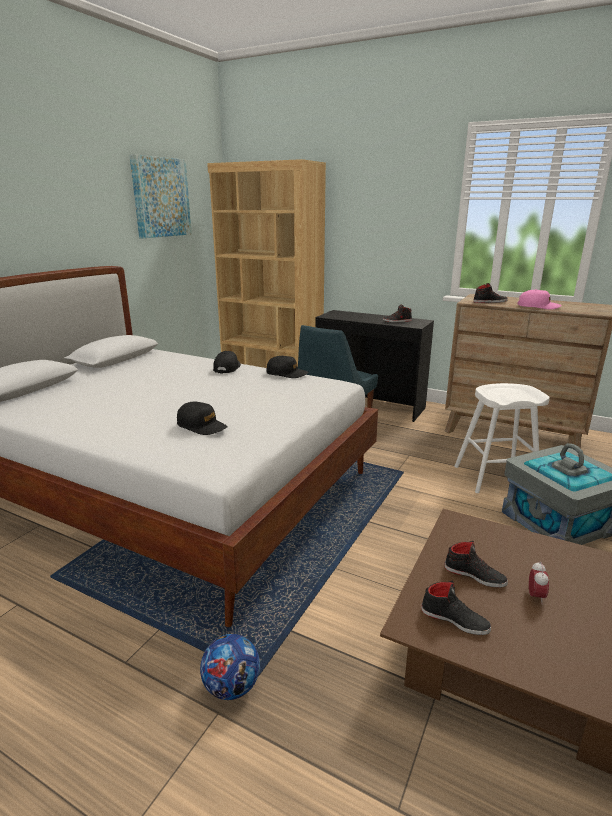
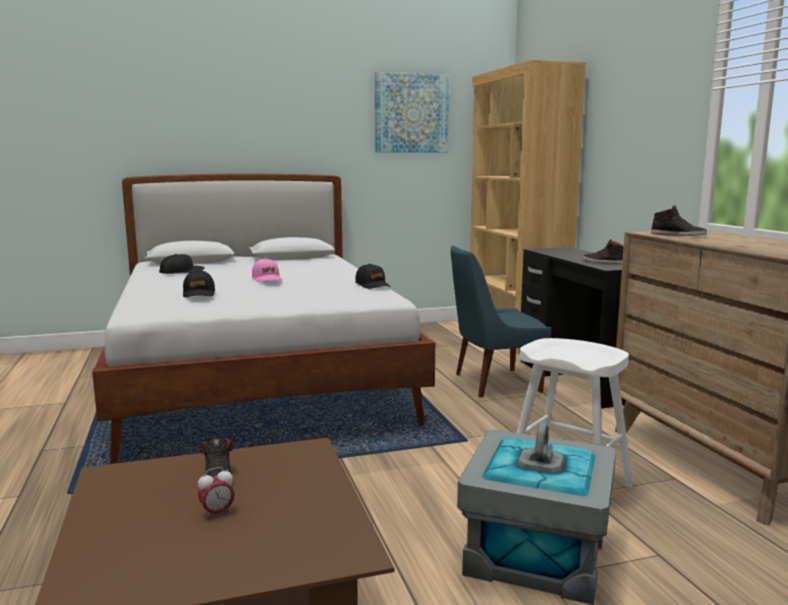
camera: 45 degrees right, 10 degrees down
football [200,634,260,700] -> none
black cap [213,351,241,374] -> black cap moved to [159,254,205,274]
black shoe [421,581,491,635] -> none
pink cap [518,289,561,310] -> pink cap moved to [252,258,282,282]

